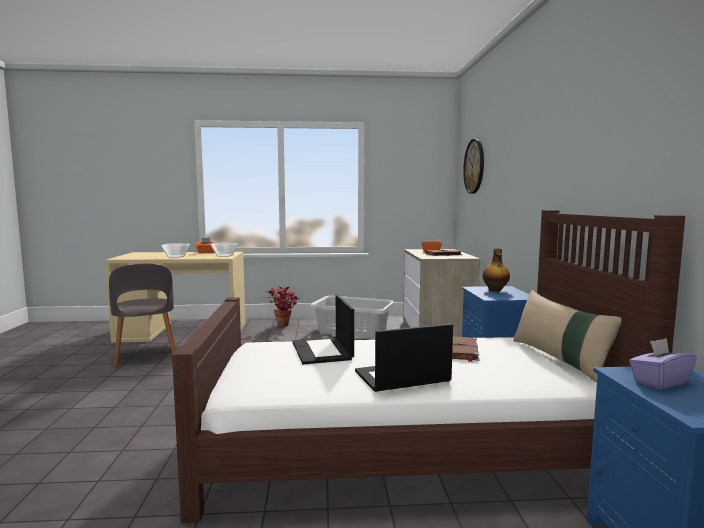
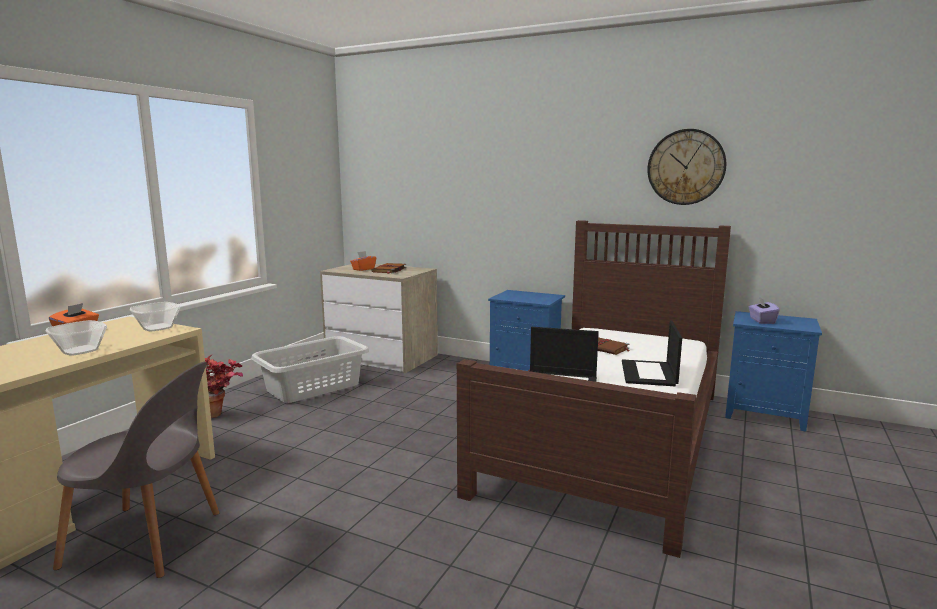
camera: 60 degrees left, 5 degrees up
wall clock [463,139,484,194] -> wall clock moved to [647,129,726,205]
bottle [482,248,510,292] -> none
beige pillow [513,290,622,383] -> none

